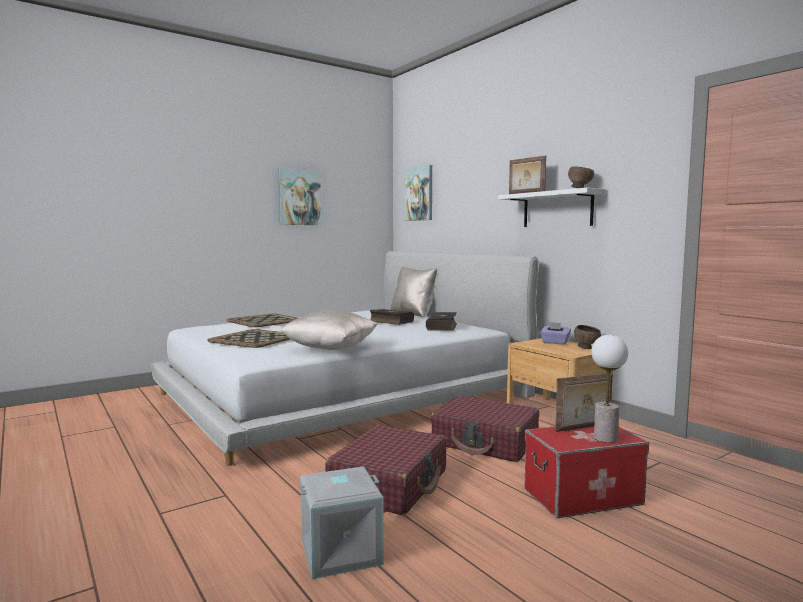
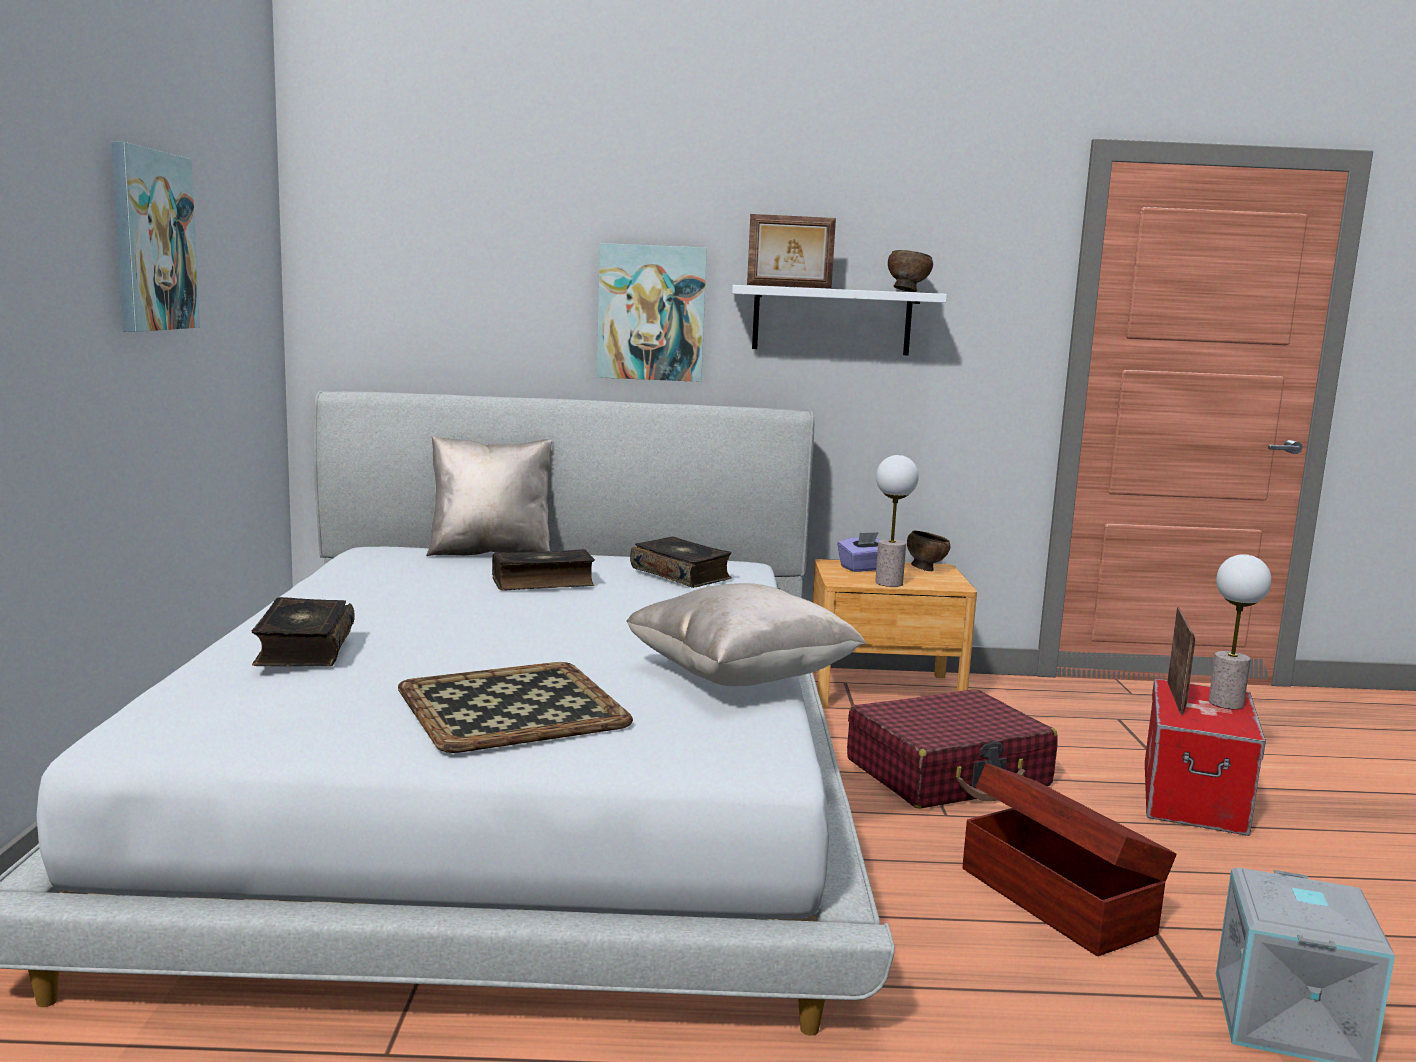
camera: 55 degrees left, 5 degrees up
tray [226,313,298,327] -> book [252,597,354,666]
red suitcase [325,425,446,515] -> brown storage box [963,763,1177,956]
picture [404,165,432,221] -> picture moved to [597,243,707,382]
none -> table lamp [875,455,919,587]

